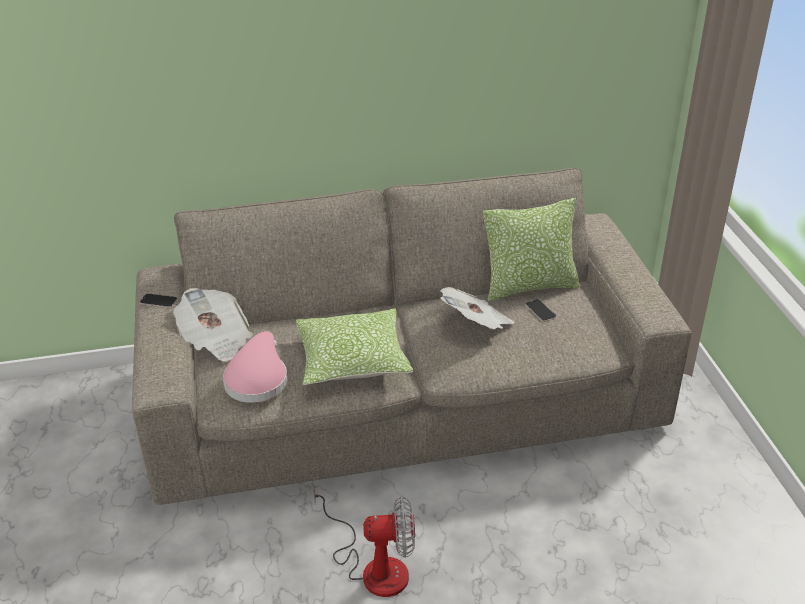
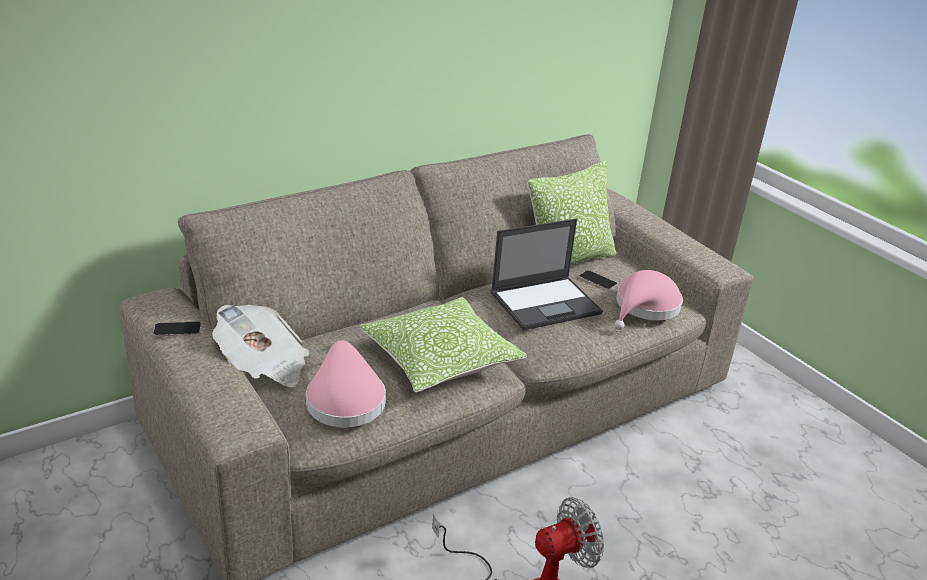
camera: 25 degrees left, 5 degrees down
newspaper [440,287,515,330] -> laptop [491,219,603,330]
none -> pink hat [614,270,683,330]

